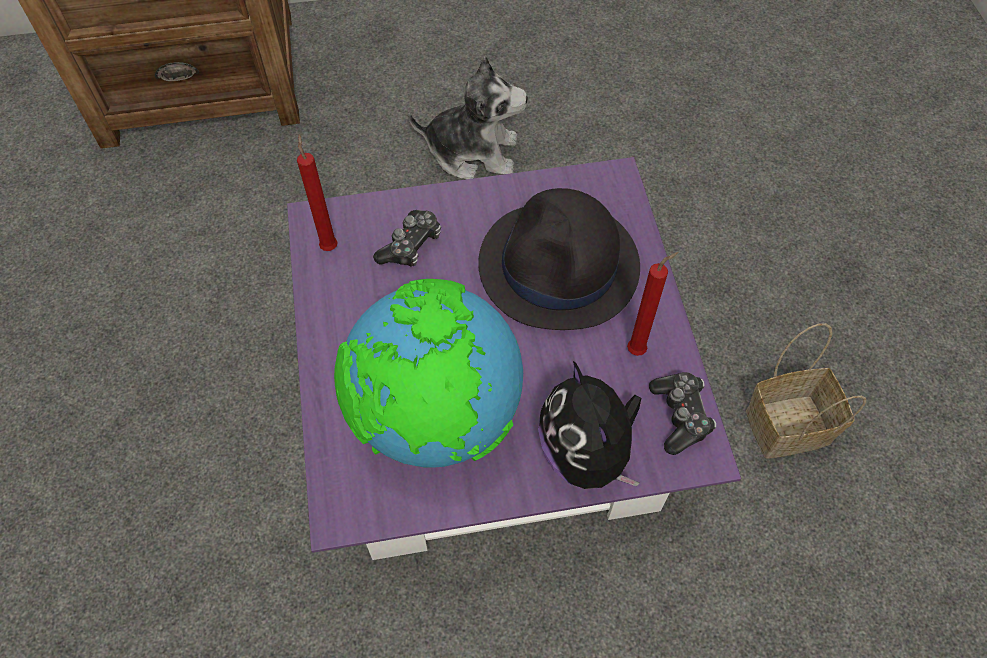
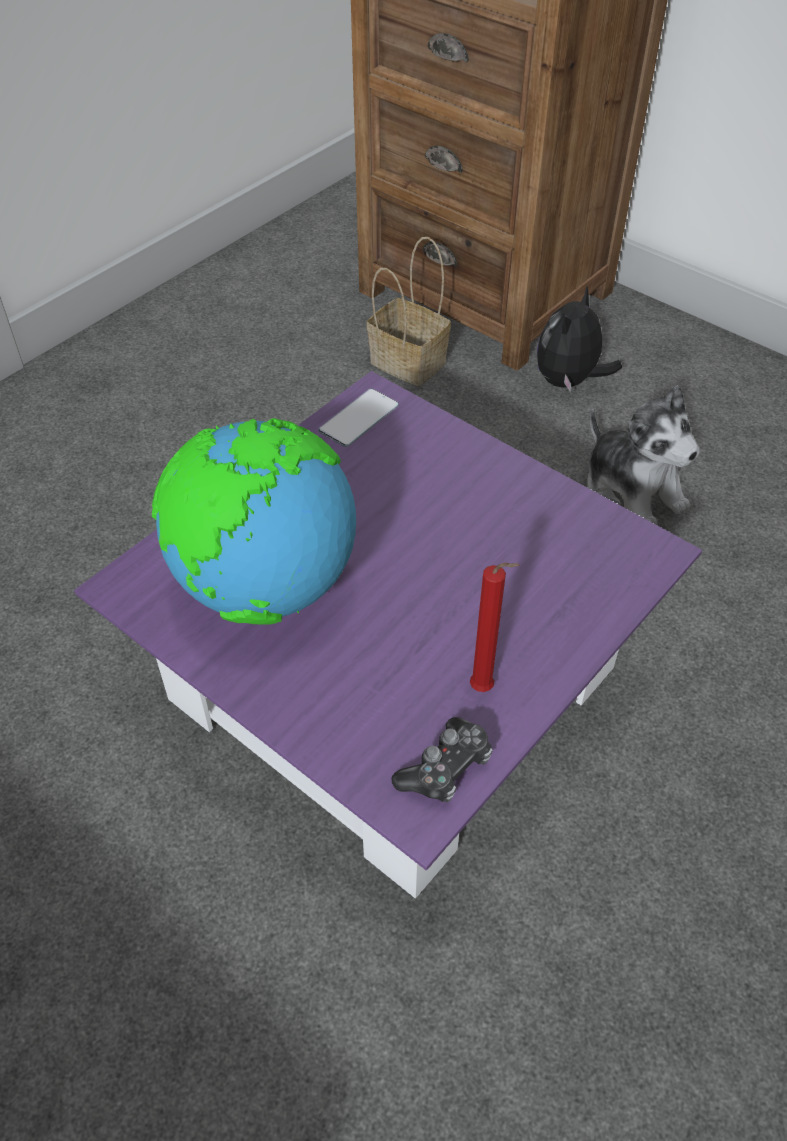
camera: 50 degrees right, 10 degrees down
red candle [297,134,338,251] -> phone [318,389,399,447]
game controller [373,210,441,267] -> none
black hat [478,188,640,330] -> none
plush toy [538,361,641,489] -> plush toy moved to [537,287,622,392]
basket [746,323,866,459] -> basket moved to [367,237,451,386]

